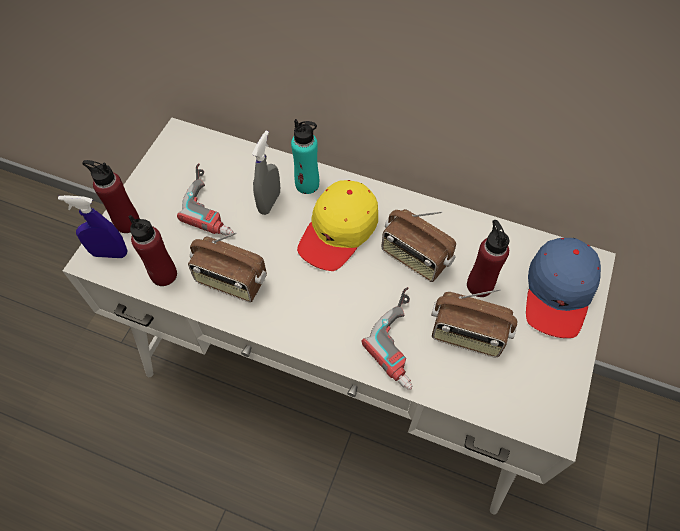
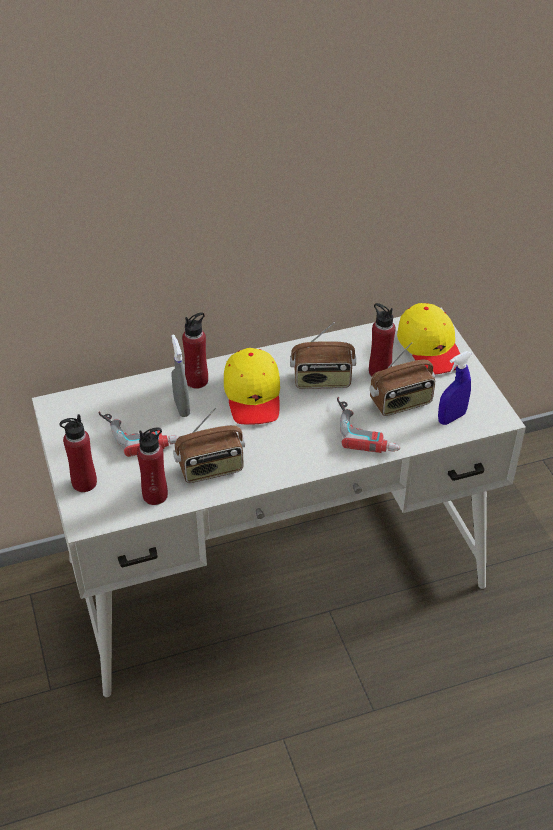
camera: 40 degrees left, 15 degrees down
blue spray bottle [58,195,127,258] -> blue spray bottle moved to [438,351,472,425]
turquoise bottle [291,119,319,194] -> red bottle [182,312,208,389]
blue cap [526,238,601,338] -> yellow cap [397,303,460,374]

